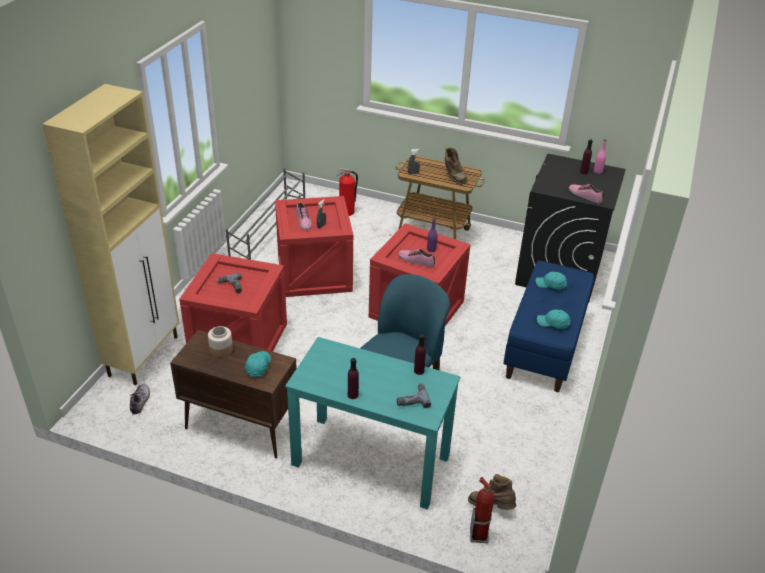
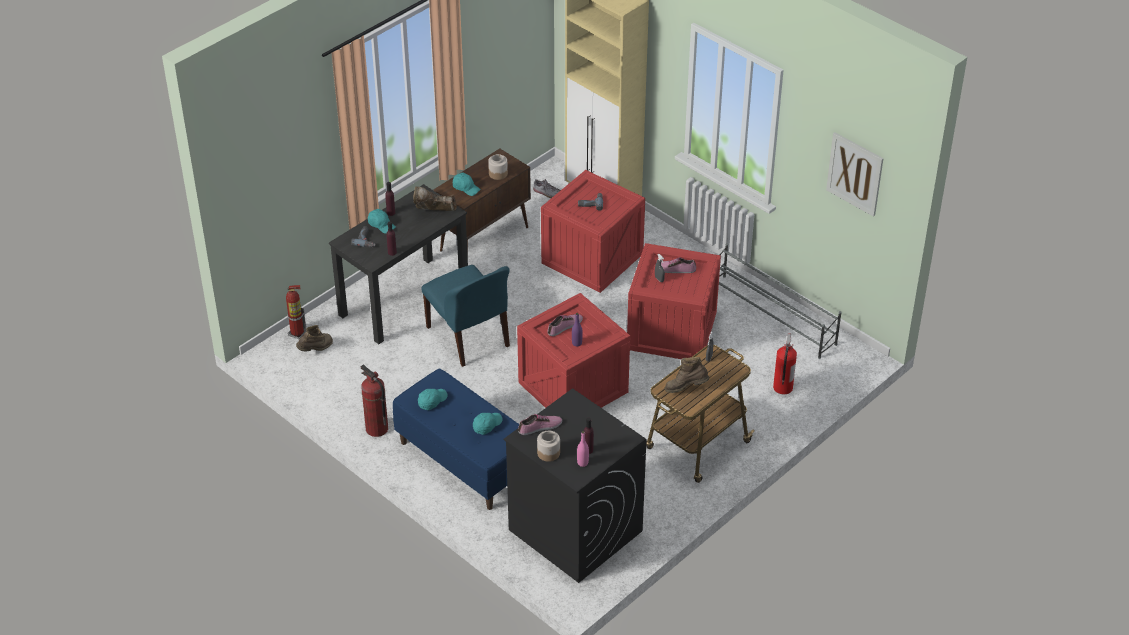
camera: 115 degrees right, 5 degrees up
turquoise desk [285,337,461,510] -> black desk [329,184,468,344]
none -> fire extinguisher [361,365,388,437]
none -> turquoise cap [368,209,396,234]
none -> brown boot [413,187,457,211]
none -> jar [537,431,560,462]
none -> picture [826,132,883,217]

